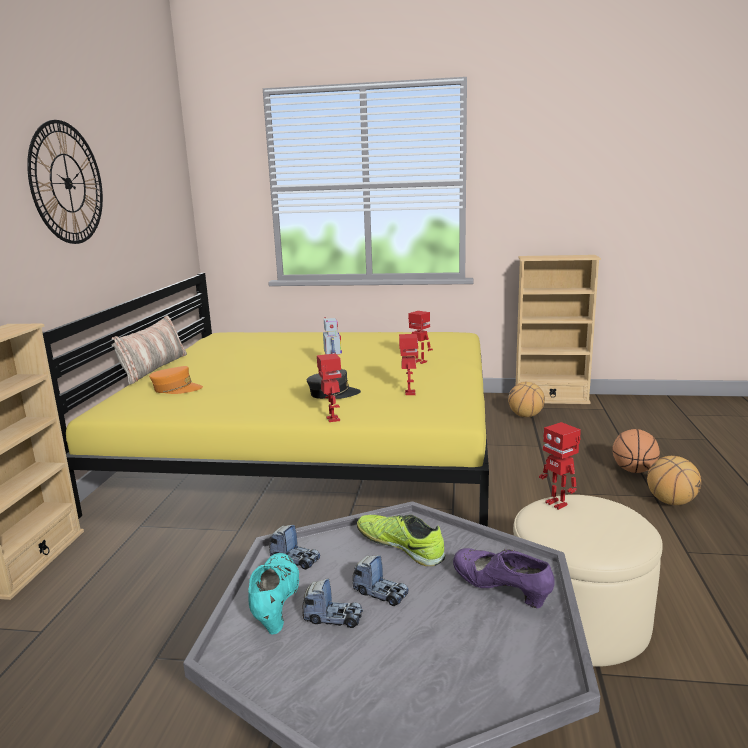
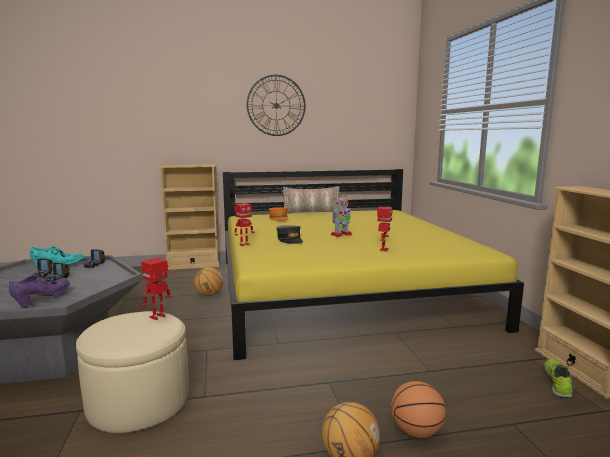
camera: 70 degrees right, 5 degrees down
shoe [357,515,445,566] -> shoe moved to [544,359,573,398]
toy robot [399,334,418,395] -> none
basketball [508,382,545,417] -> basketball moved to [194,267,223,296]

